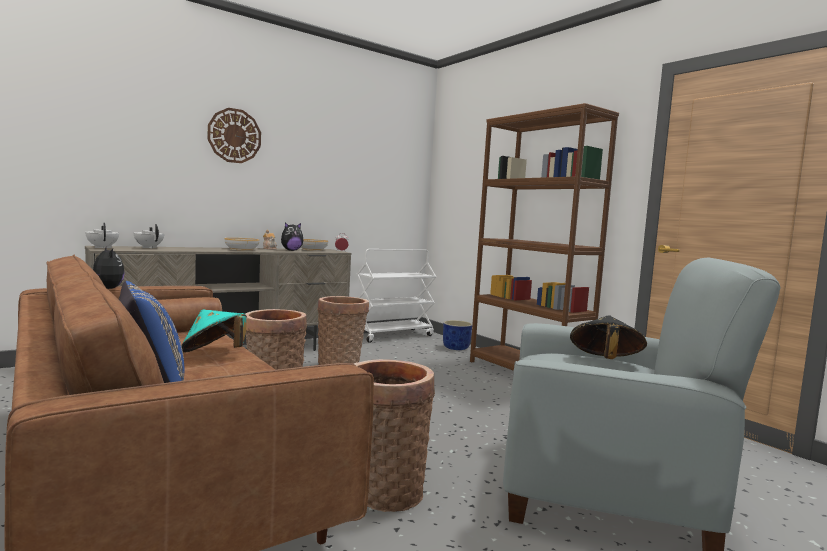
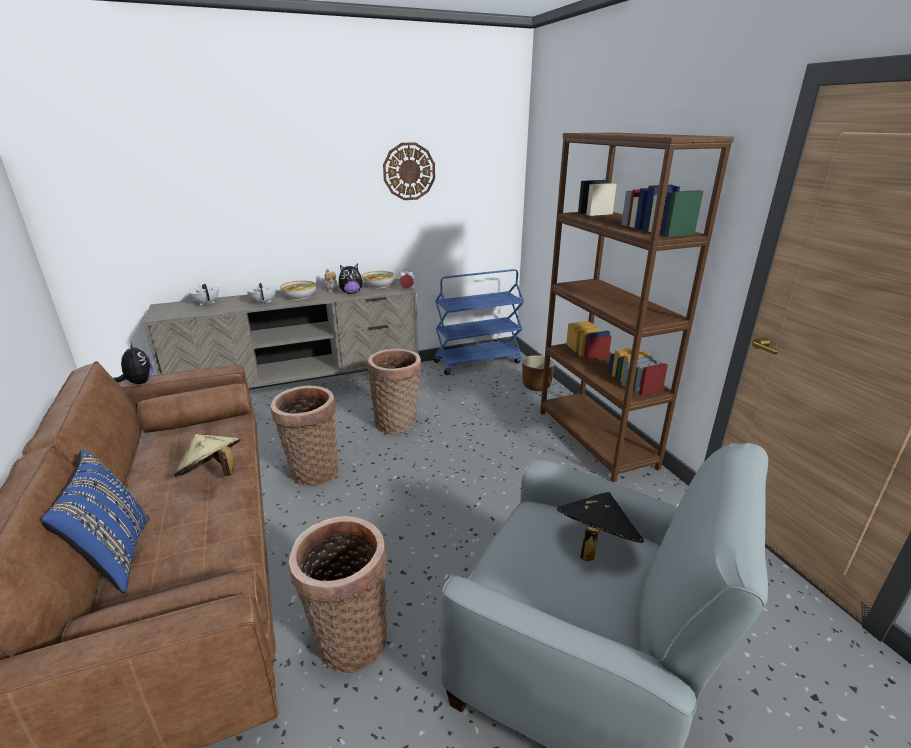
camera: 15 degrees right, 20 degrees up
white teapot [85,223,119,249] -> white teapot moved to [247,283,276,303]
turquoise hat [181,310,247,353] -> beige hat [174,434,241,477]
wall clock [207,108,261,163] -> wall clock moved to [383,142,435,200]
white cart [357,249,436,343] -> blue cart [434,269,524,375]
blue planter [443,320,472,350] -> brown planter [522,355,555,391]

